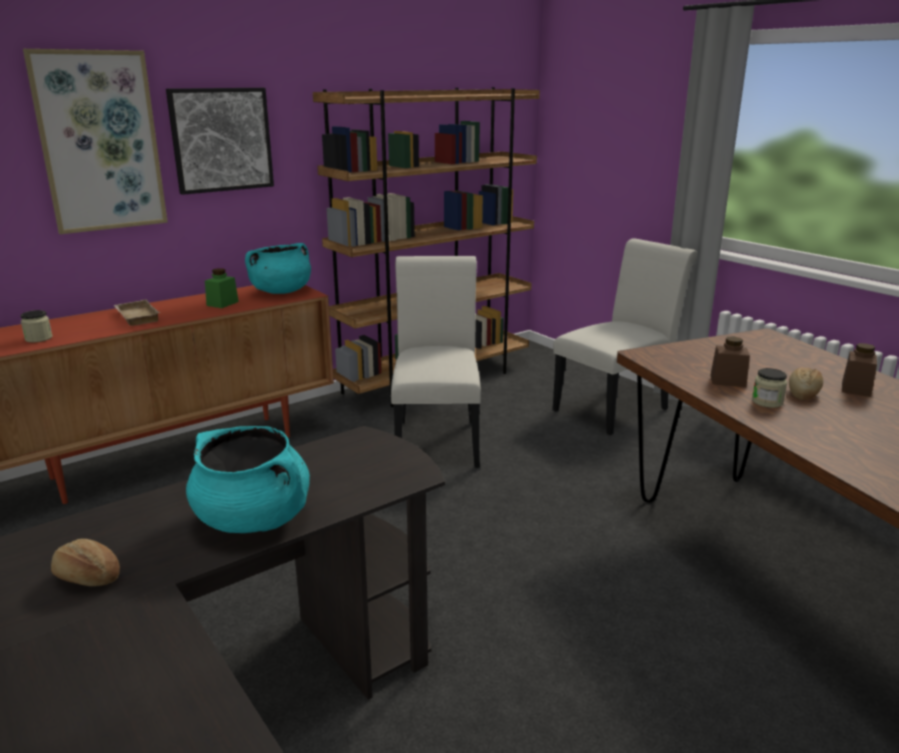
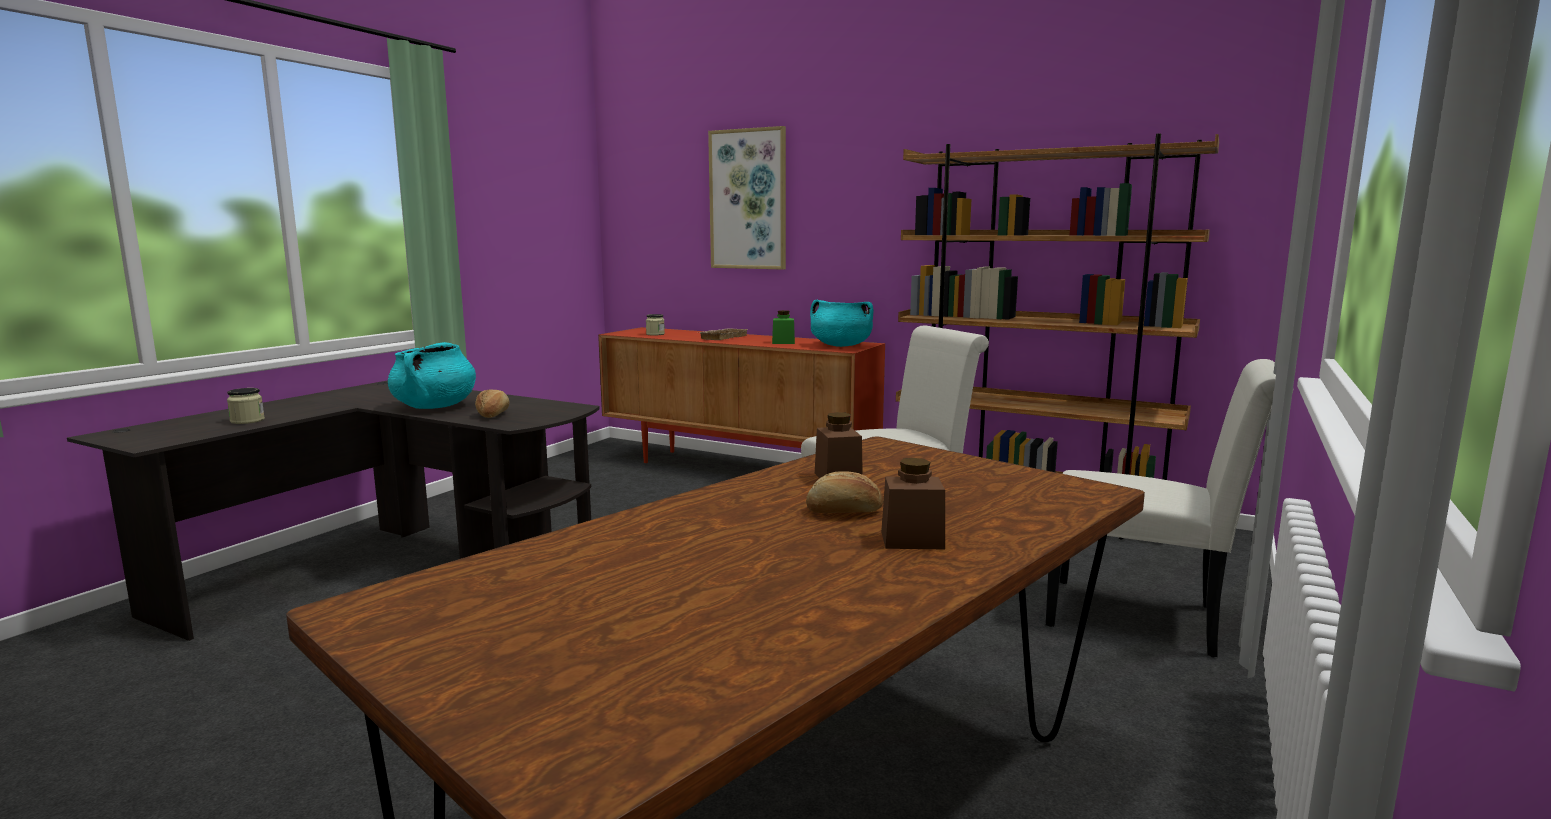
camera: 65 degrees right, 10 degrees down
bread [51,539,120,586] -> bread moved to [475,390,510,418]
picture [166,88,274,195] -> none
jar [752,368,787,408] -> jar moved to [227,388,265,424]

